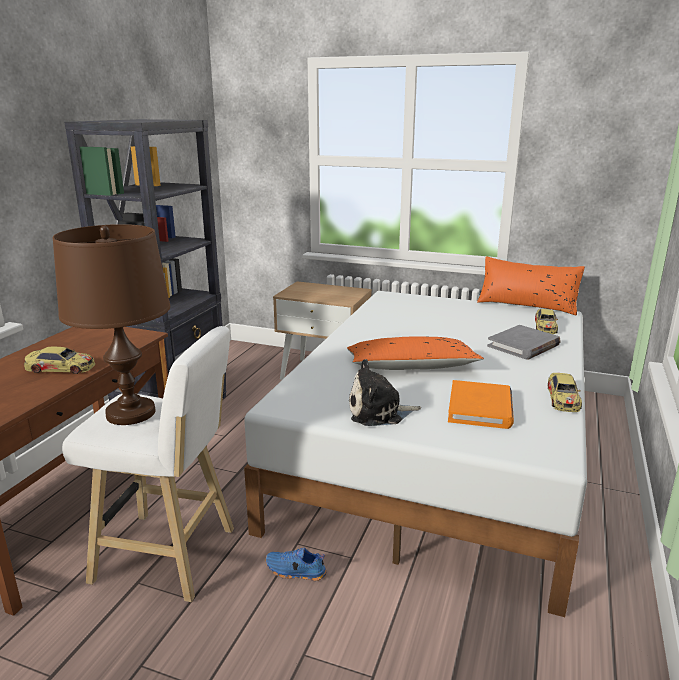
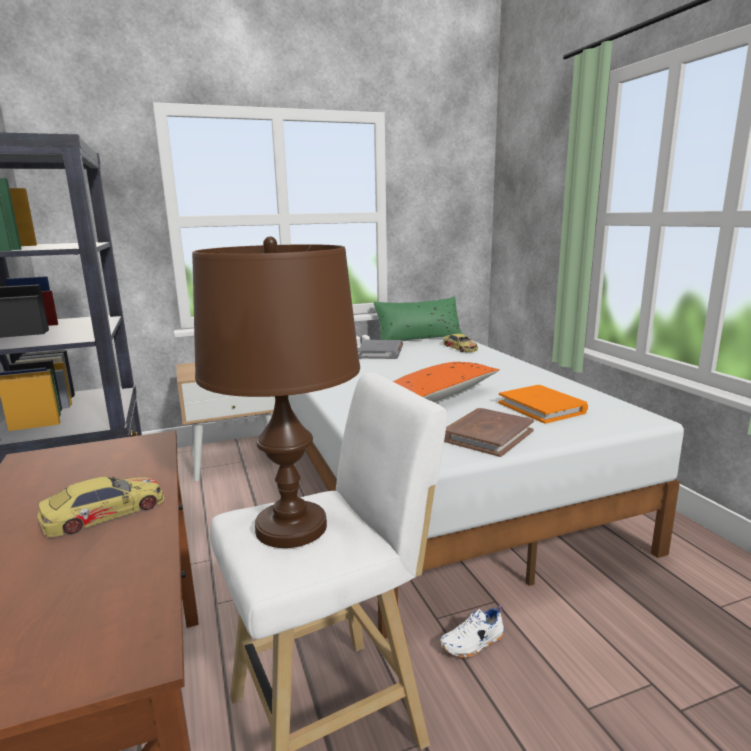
camera: 40 degrees left, 5 degrees down
blue shoe [266,548,327,581] -> white shoe [440,605,504,658]
plush toy [349,359,421,426] -> brown book [444,408,534,457]
orange pillow [477,256,585,316] -> green pillow [374,297,462,340]
grey book [487,325,561,360] -> grey book moved to [358,340,403,359]
toy car [548,373,582,412] -> none

